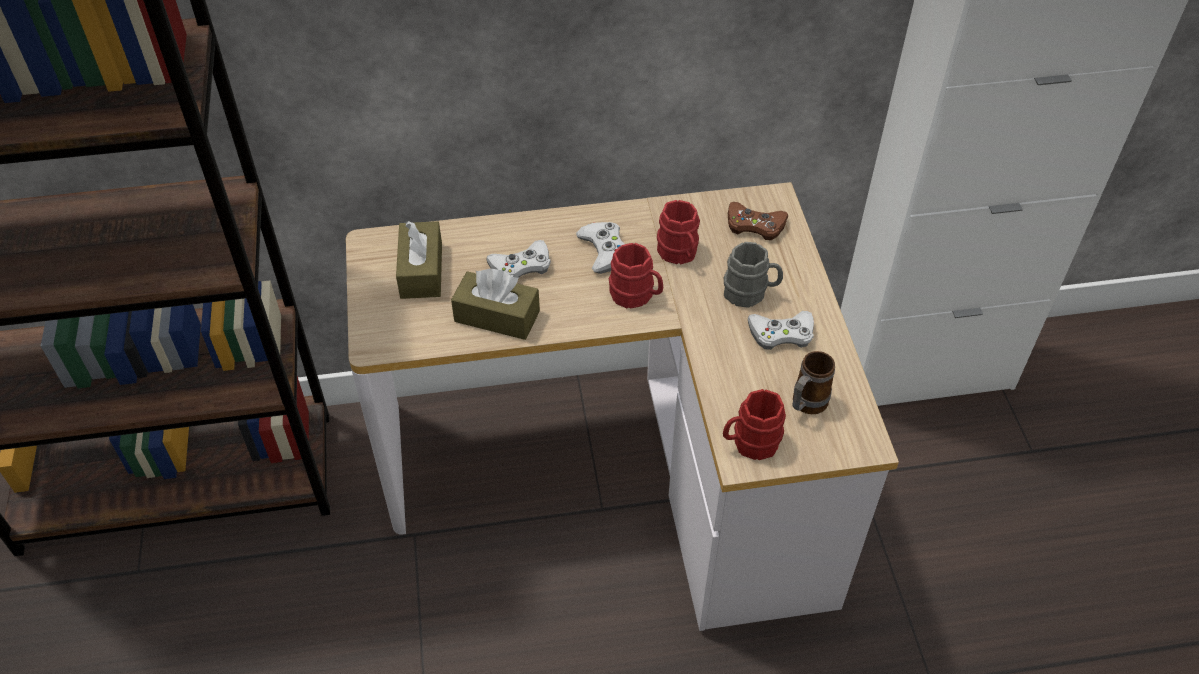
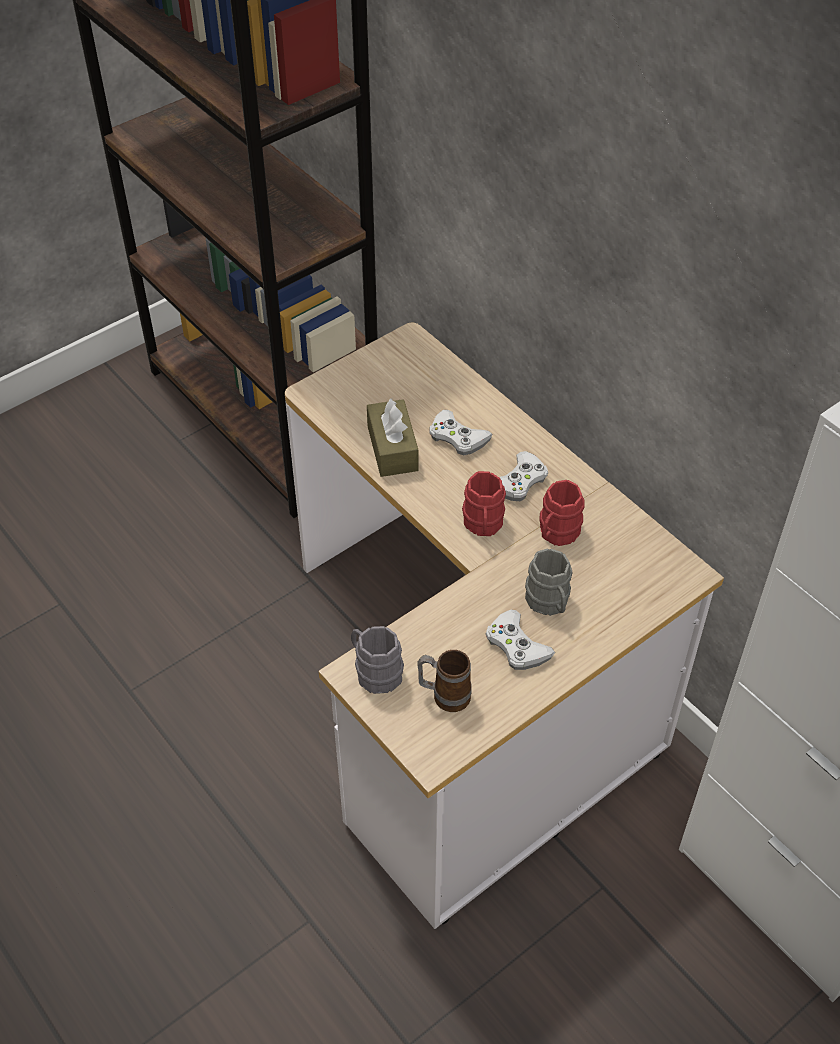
camera: 60 degrees right, 0 degrees up
brown tissue box [396,221,442,299] -> none
red mug [723,389,786,460] -> grey mug [351,626,404,694]
brown game controller [728,202,788,240] -> none

